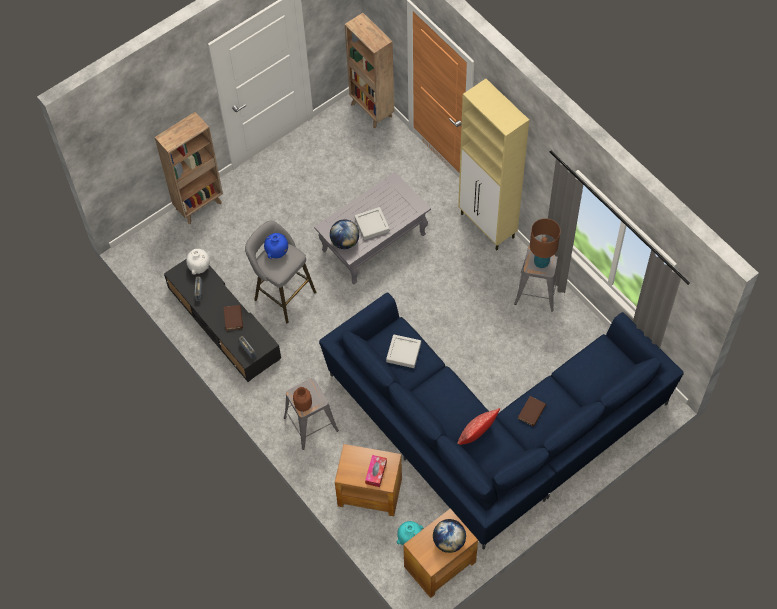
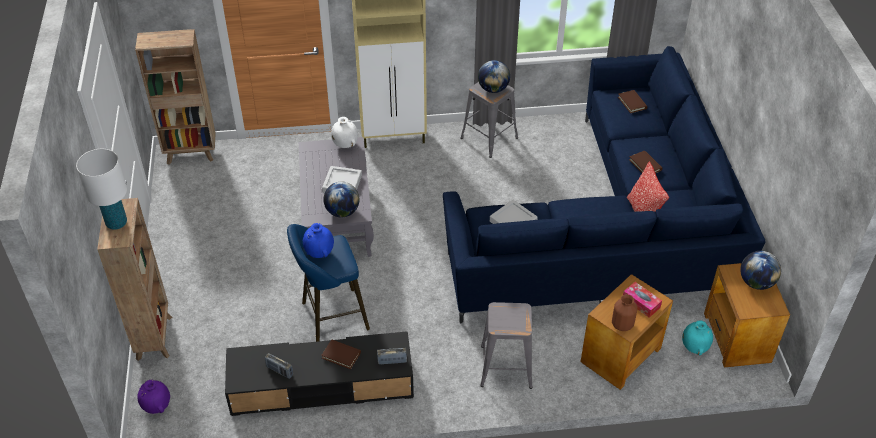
camera: 60 degrees left, 15 degrees down
white vase [186,249,210,275] -> white vase moved to [331,117,358,148]
grey stool [245,221,316,323] -> blue stool [287,224,370,342]
brown vase [293,387,312,412] -> brown vase moved to [612,294,637,331]
brown table lamp [530,218,560,268] -> globe [478,60,510,93]
none -> white table lamp [76,149,127,230]
none -> purple vase [137,380,170,414]
none -> brown book [618,90,647,113]

